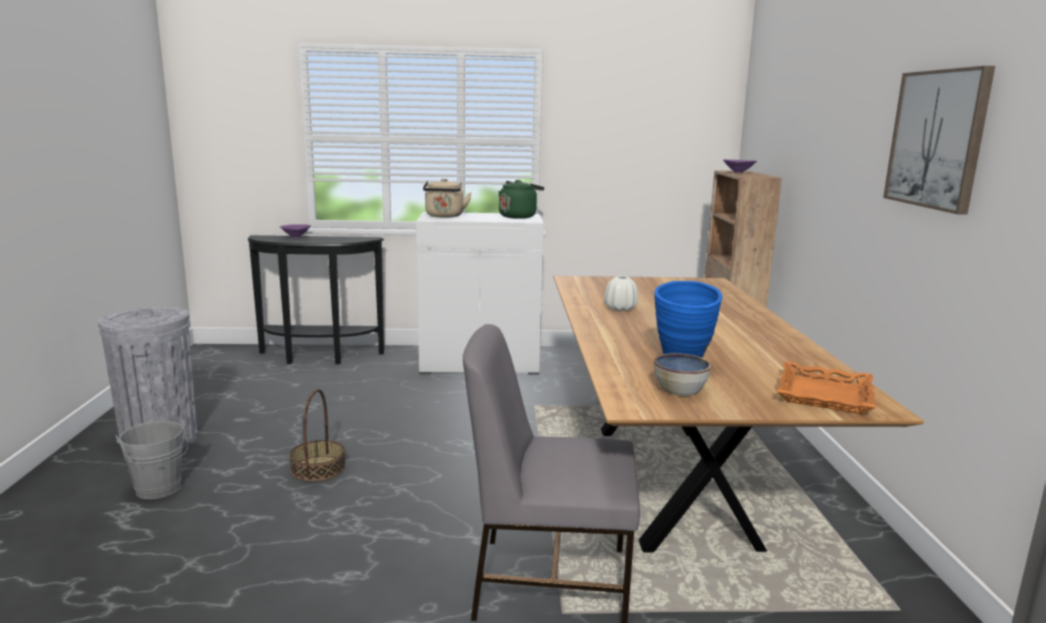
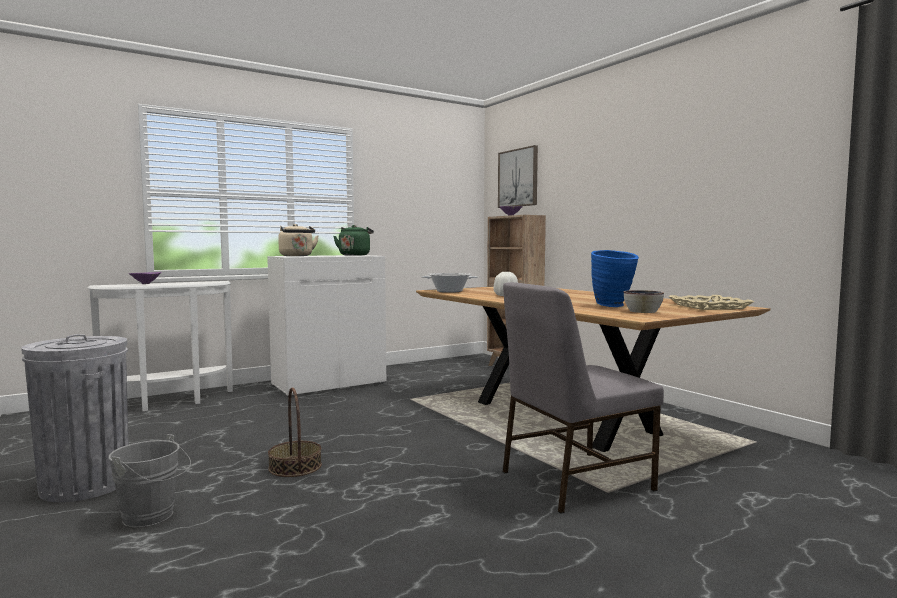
camera: 30 degrees left, 10 degrees down
black console table [248,235,384,364] -> white console table [87,281,233,411]
orange tray [777,362,876,414] -> beige tray [668,295,754,310]
picture [883,66,995,215] -> picture moved to [498,145,538,208]
none -> cooking pot [421,273,478,293]

